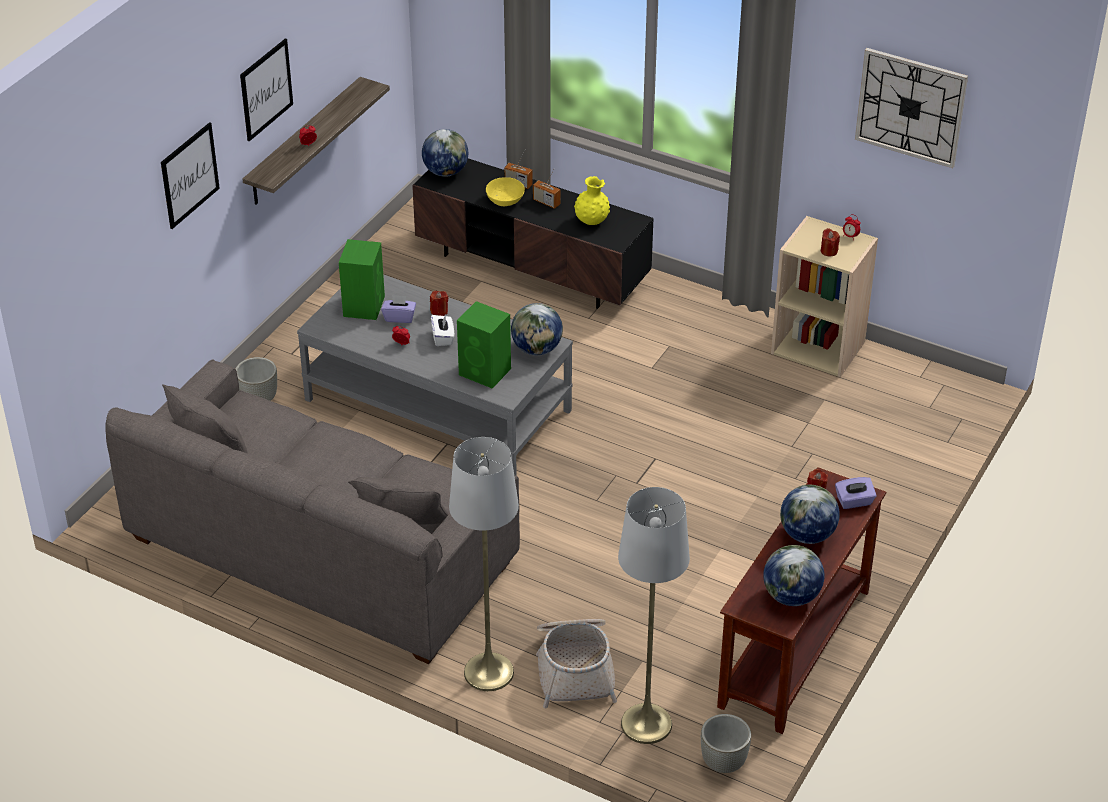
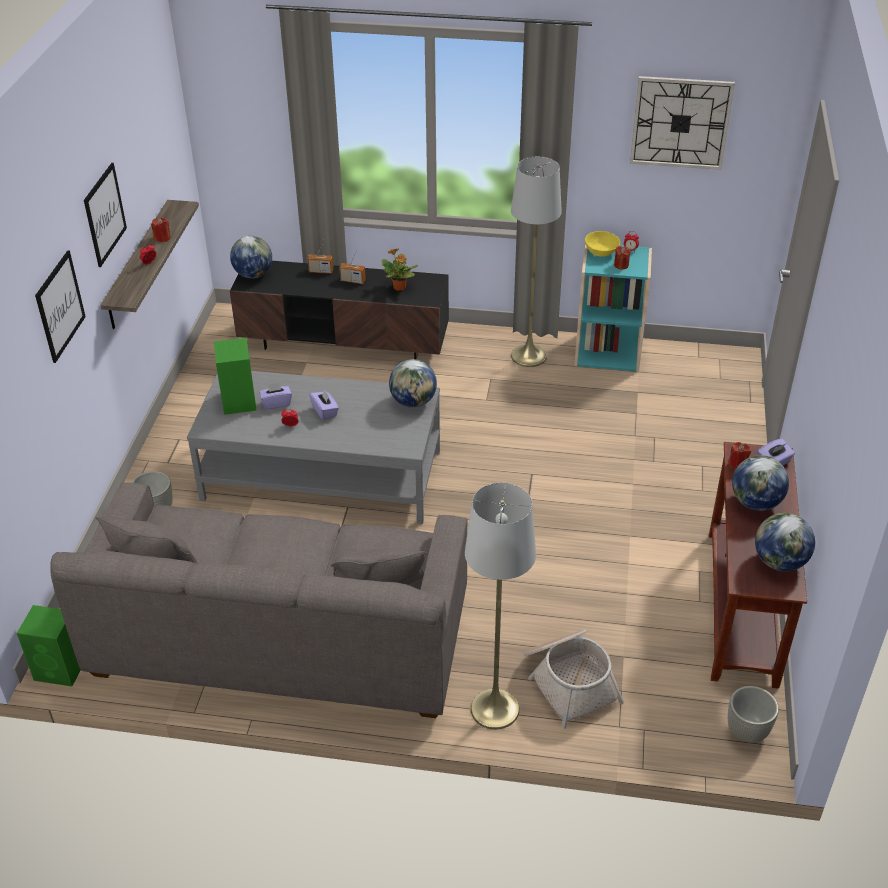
camera: 20 degrees left, 0 degrees up
red candle [430,291,448,316] -> red candle moved to [151,217,170,242]
white tissue box [431,313,454,346] -> purple tissue box [309,389,339,420]
green speaker [457,301,511,389] -> green speaker moved to [17,605,81,687]
yellow bowl [486,177,525,206] -> yellow bowl moved to [585,231,620,257]
yellow vase [574,176,610,225] -> potted plant [382,248,418,291]
grey floor lamp [618,487,690,744] -> grey floor lamp moved to [511,157,562,367]
beige bookcase [771,216,878,377] -> turquoise bookcase [574,243,652,372]

